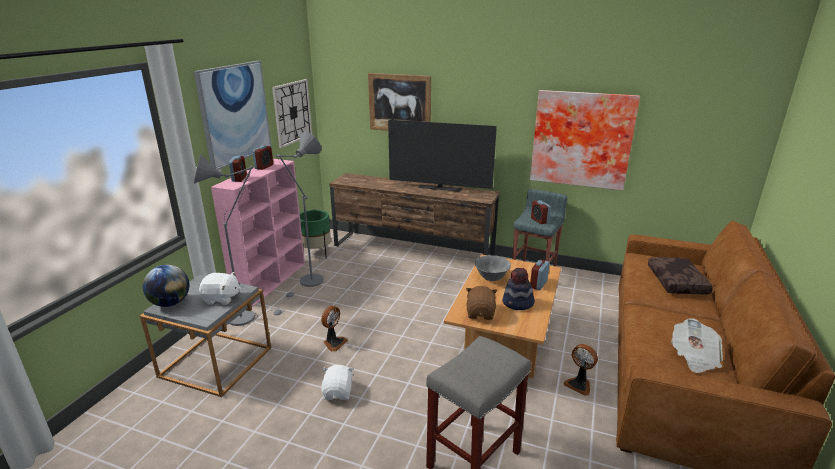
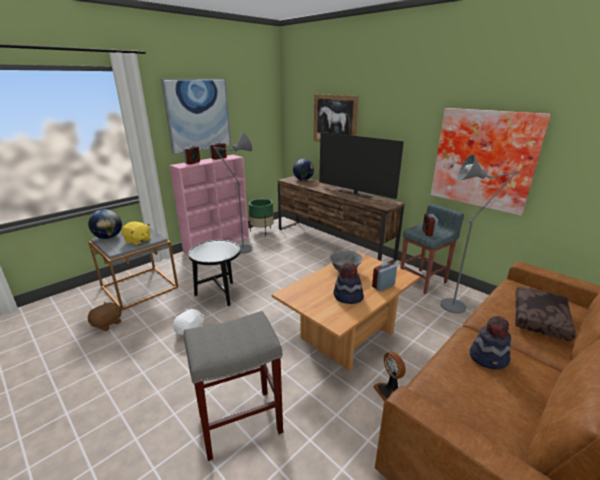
camera: 25 degrees right, 0 degrees up
grey floor lamp [194,154,283,326] -> grey floor lamp moved to [441,154,519,313]
white plush toy [199,272,241,305] -> yellow plush toy [122,222,151,246]
wall clock [272,79,312,148] -> none
fan [321,306,348,352] -> black side table [188,240,240,306]
brown plush toy [466,286,498,320] -> brown plush toy moved to [88,302,122,331]
newspaper [671,318,723,373] -> none
none -> globe [293,159,314,180]
none -> hat [469,316,511,370]

